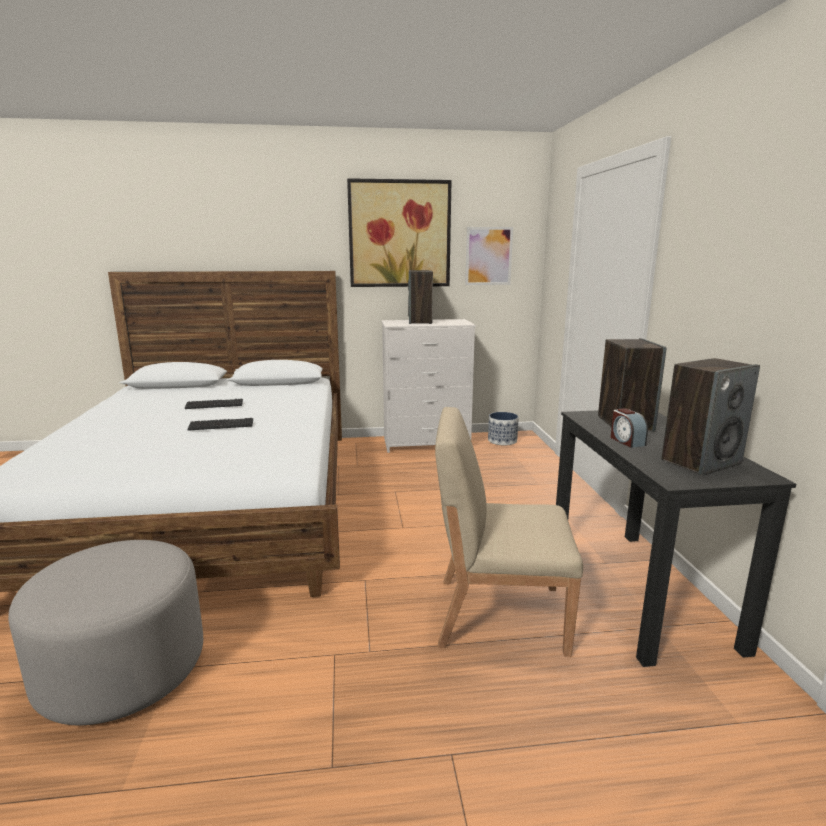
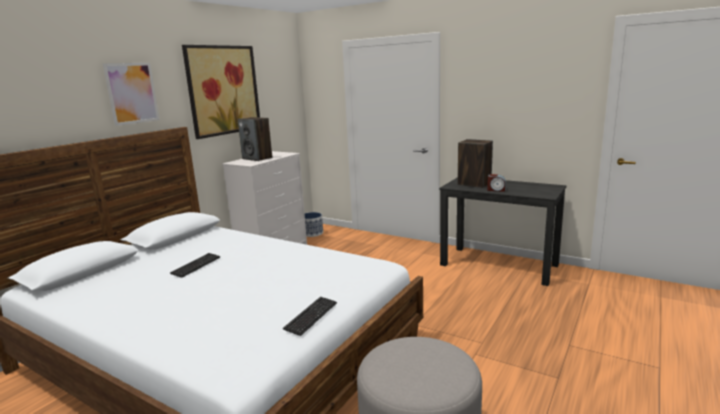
camera: 50 degrees left, 0 degrees up
keyboard [188,418,253,431] -> keyboard moved to [283,297,337,336]
beige chair [435,407,583,657] -> none
picture [465,227,513,285] -> picture moved to [103,63,160,126]
speaker [661,358,760,476] -> none

